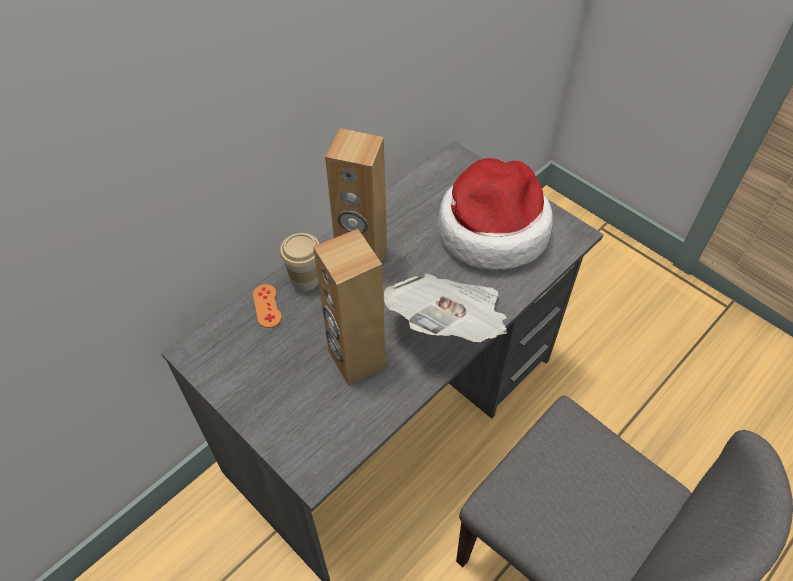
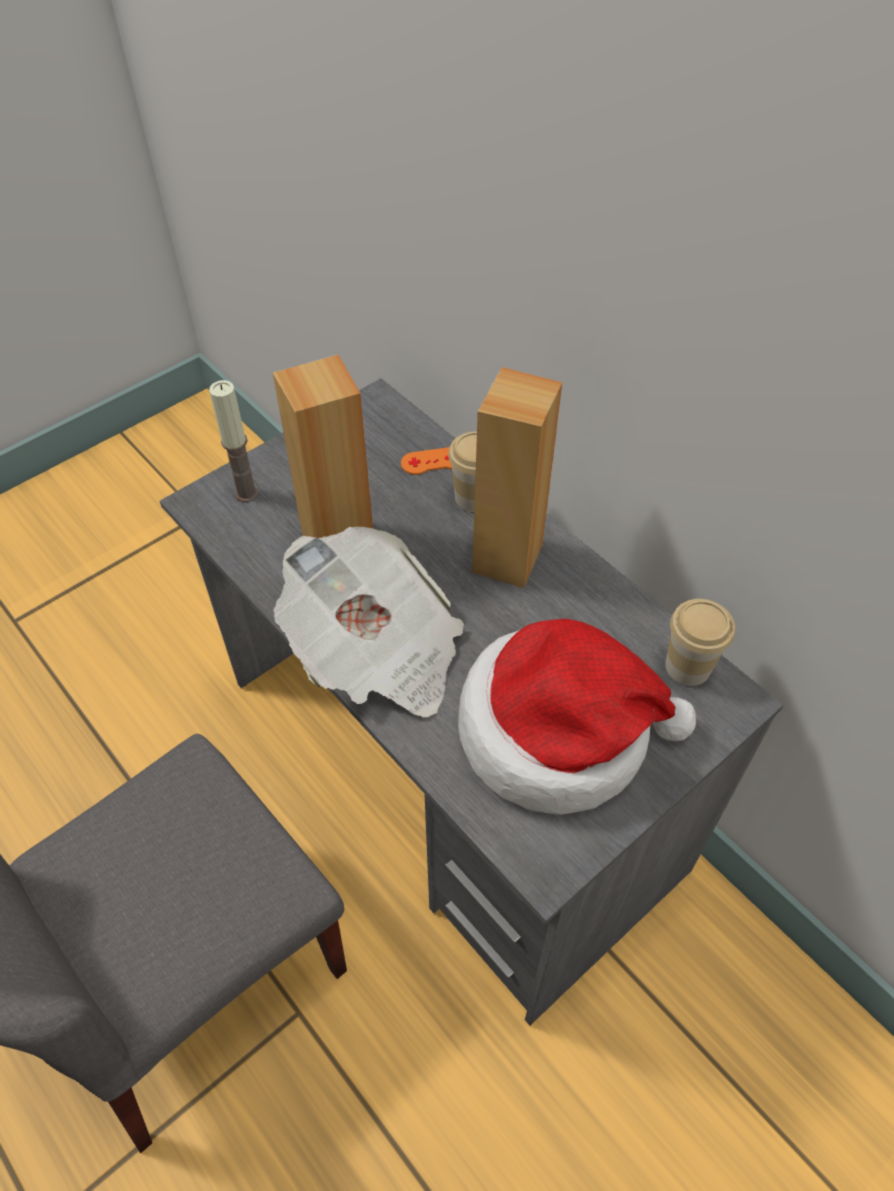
camera: 95 degrees right, 0 degrees up
none -> candle [209,380,259,502]
none -> cup [665,599,735,686]

